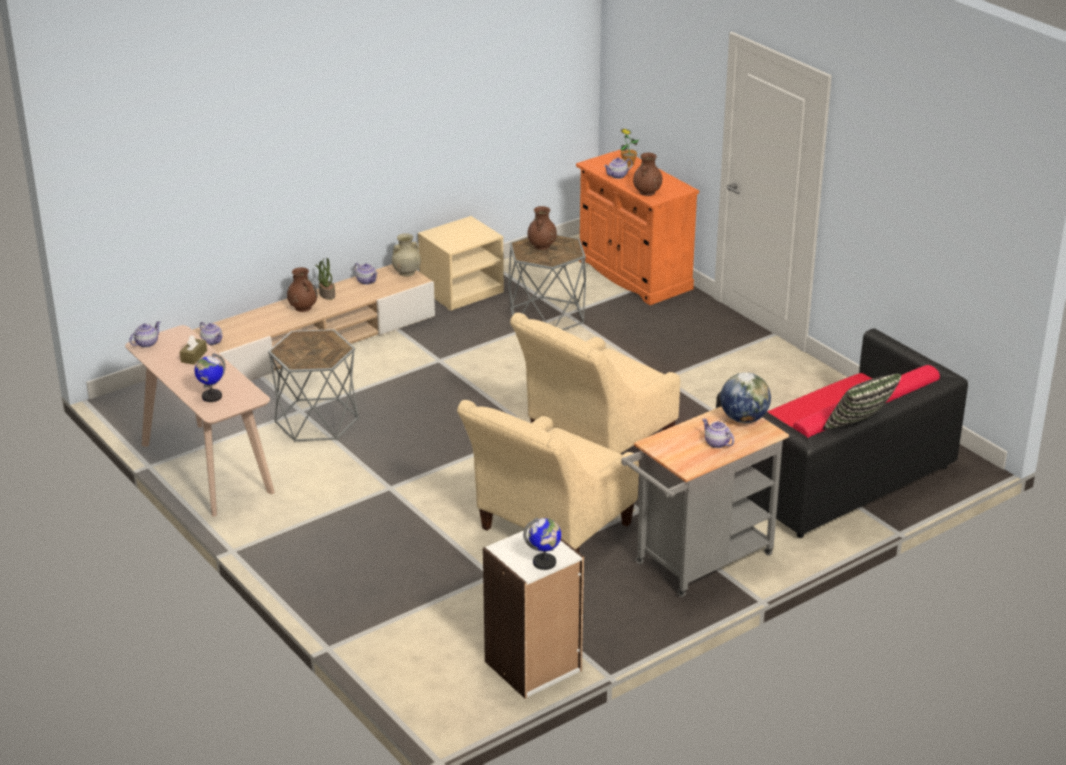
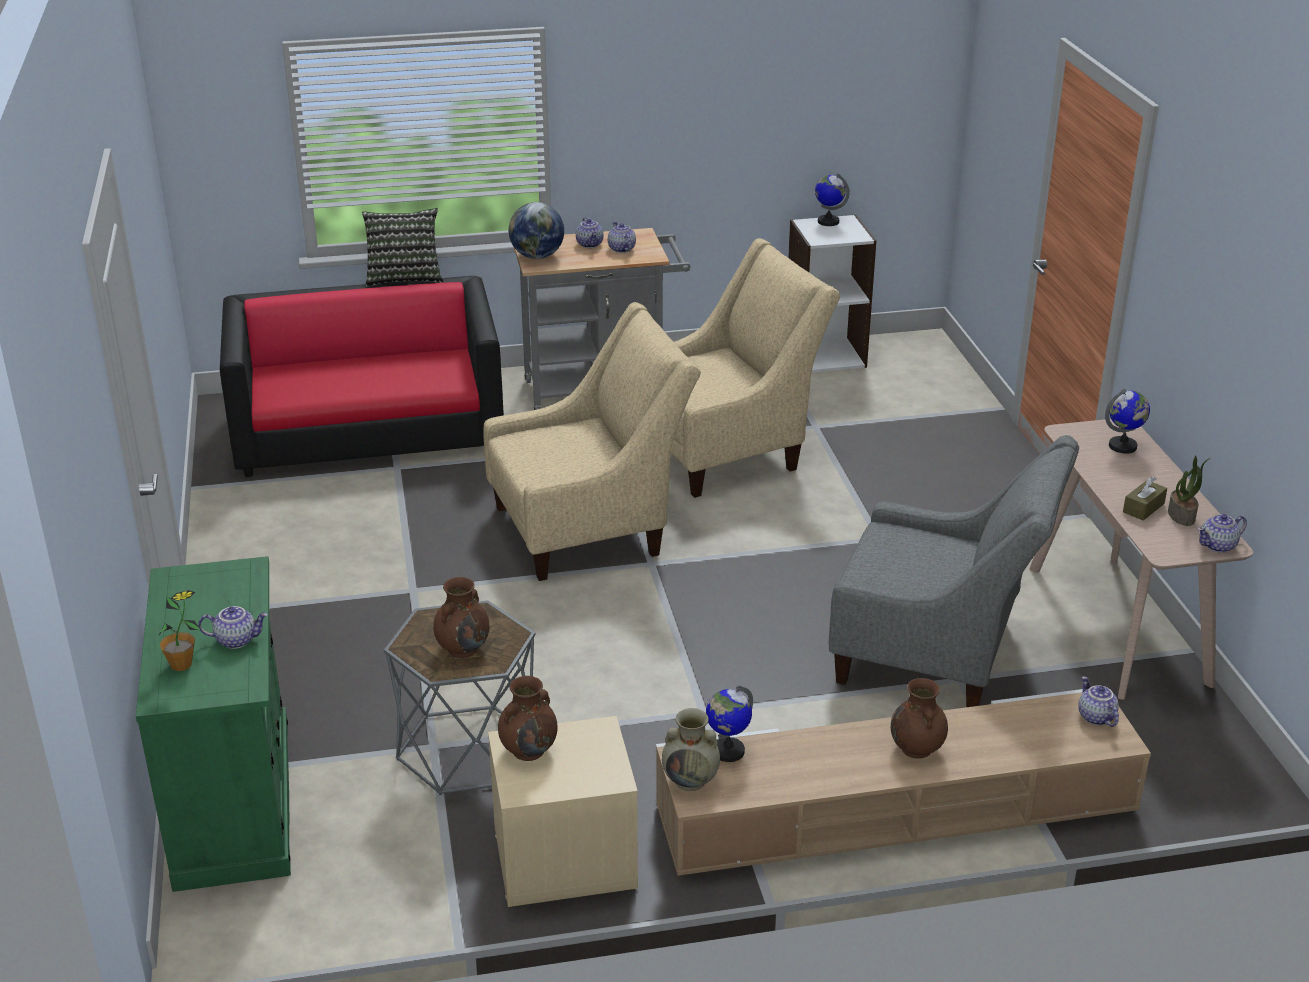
camera: 155 degrees left, 0 degrees up
grey side table [268,329,359,442] -> grey armchair [829,435,1079,707]
potted plant [315,258,335,300] -> potted plant moved to [1168,455,1210,526]
teapot [354,263,378,285] -> teapot moved to [608,221,636,253]
orange cabinet [576,149,699,305] -> green cabinet [136,556,291,892]
brown vase [633,153,662,196] -> brown vase moved to [498,676,558,761]
none -> globe [706,686,753,762]

